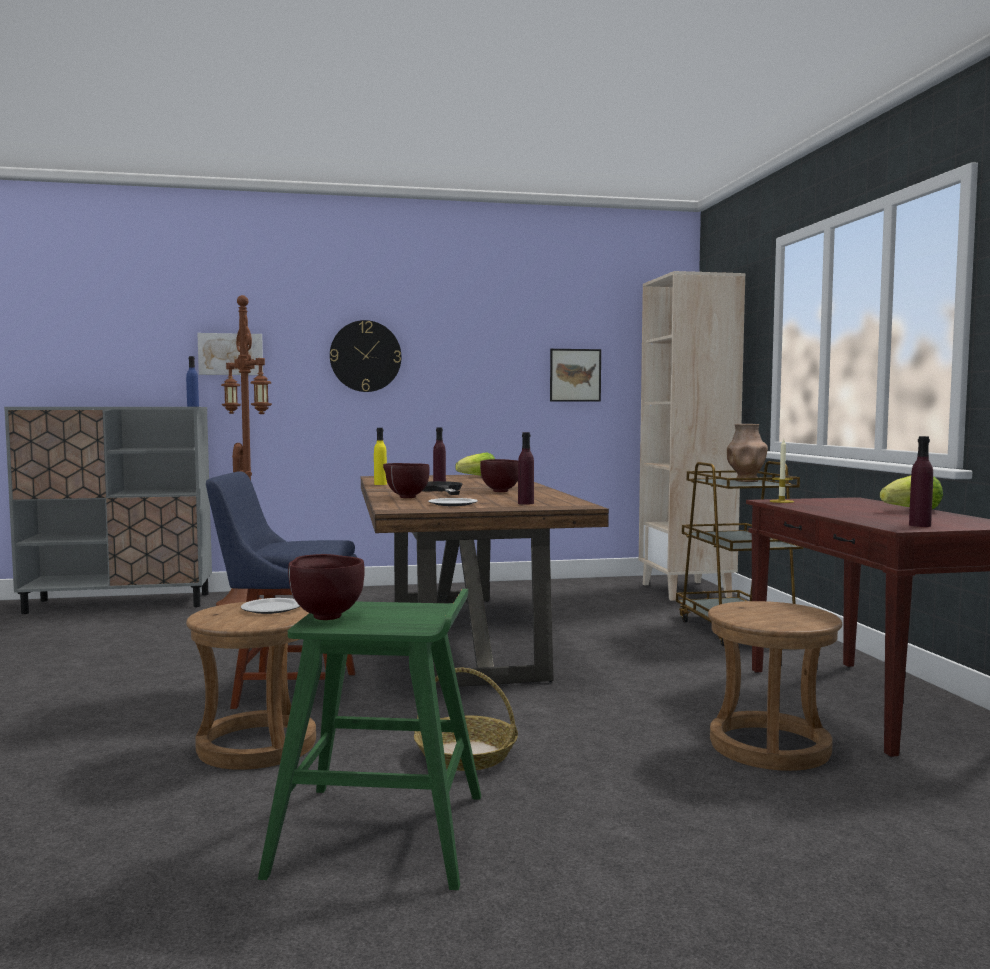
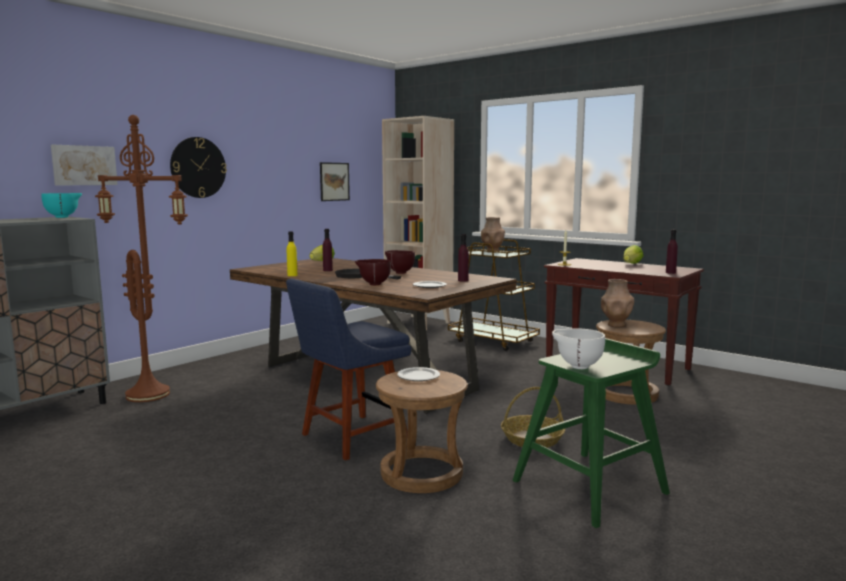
camera: 40 degrees left, 5 degrees up
blue bottle [186,356,199,407] -> turquoise bowl [41,193,82,218]
brown bowl [288,554,365,620] -> white bowl [552,328,605,369]
none -> brown vase [601,279,634,328]

